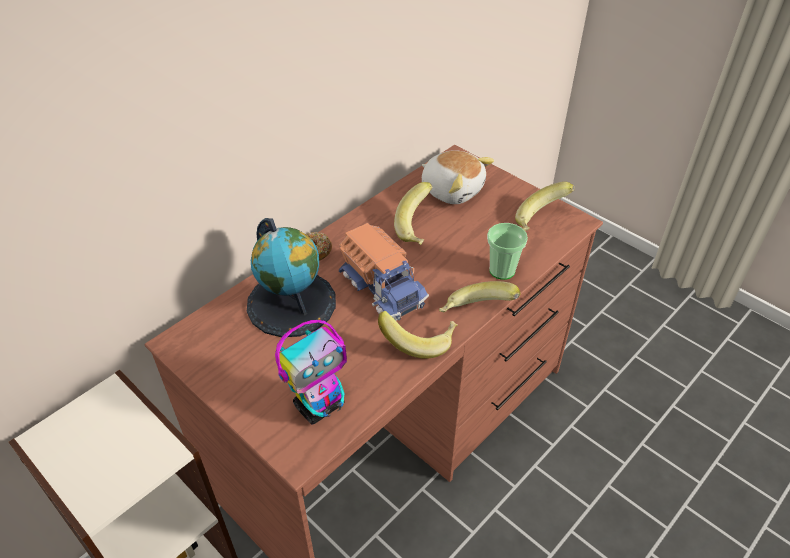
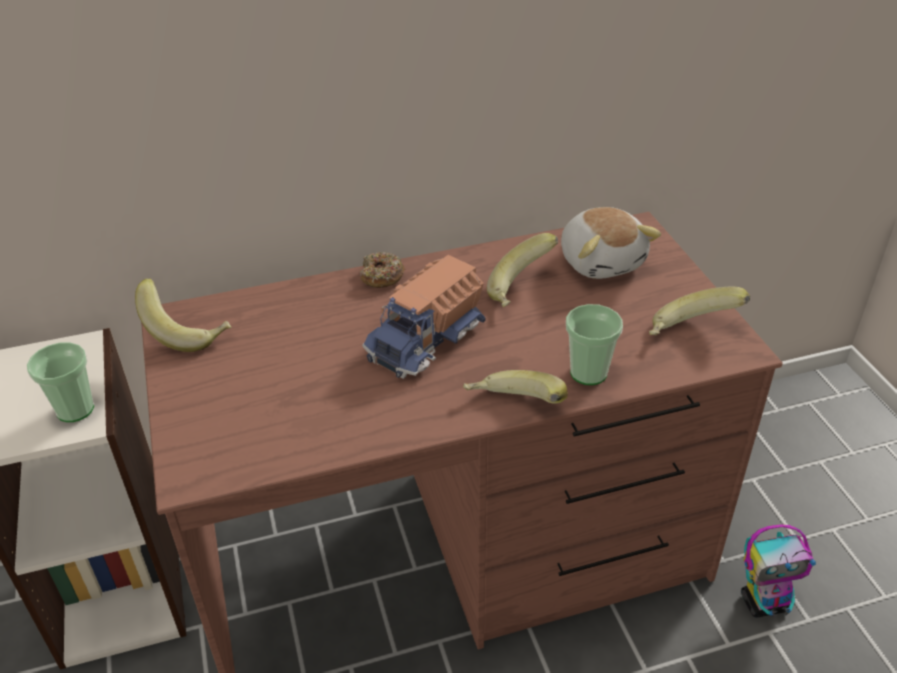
camera: 30 degrees right, 5 degrees down
globe [247,218,336,338] -> none
toy robot [275,320,347,424] -> toy robot moved to [741,524,816,618]
toy truck [339,223,429,320] -> toy truck turned 45 degrees clockwise [362,255,486,379]
banana [378,311,458,359] -> banana moved to [135,278,232,352]
none -> cup [27,342,94,422]

